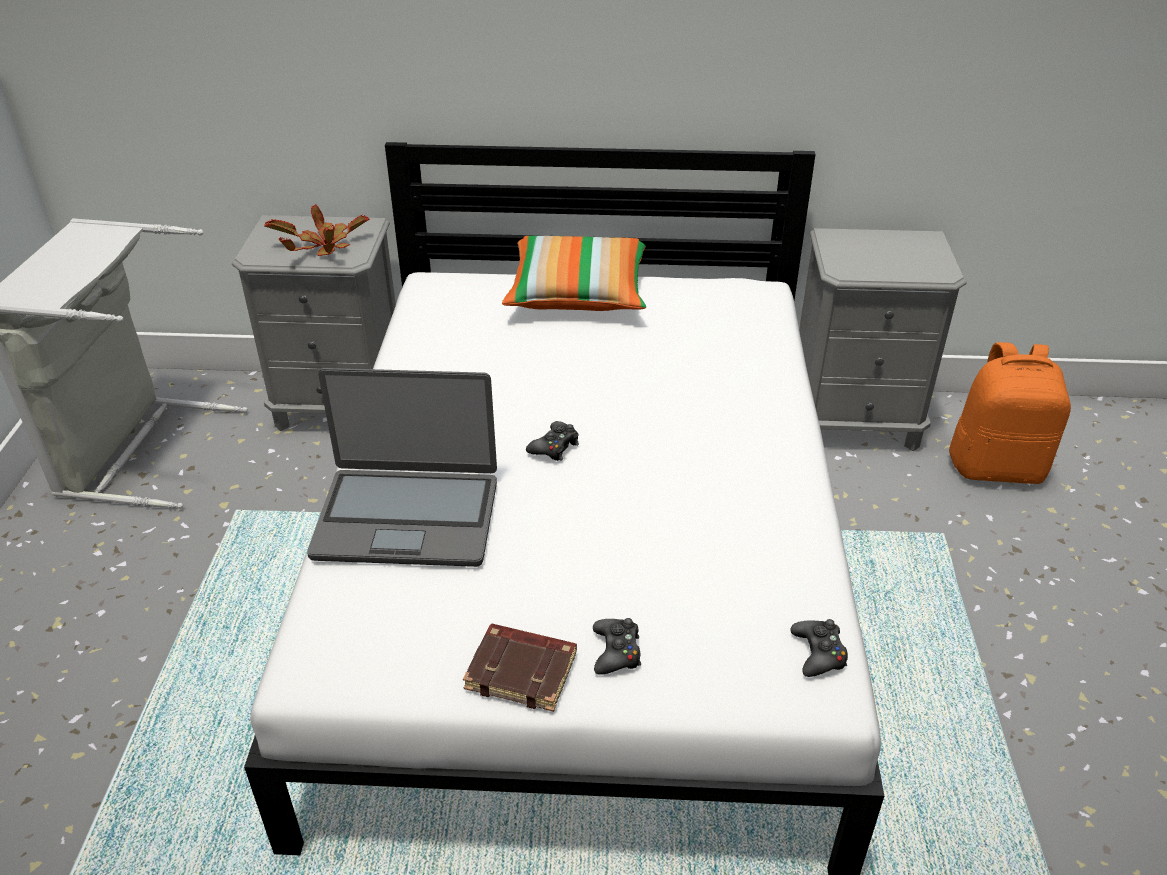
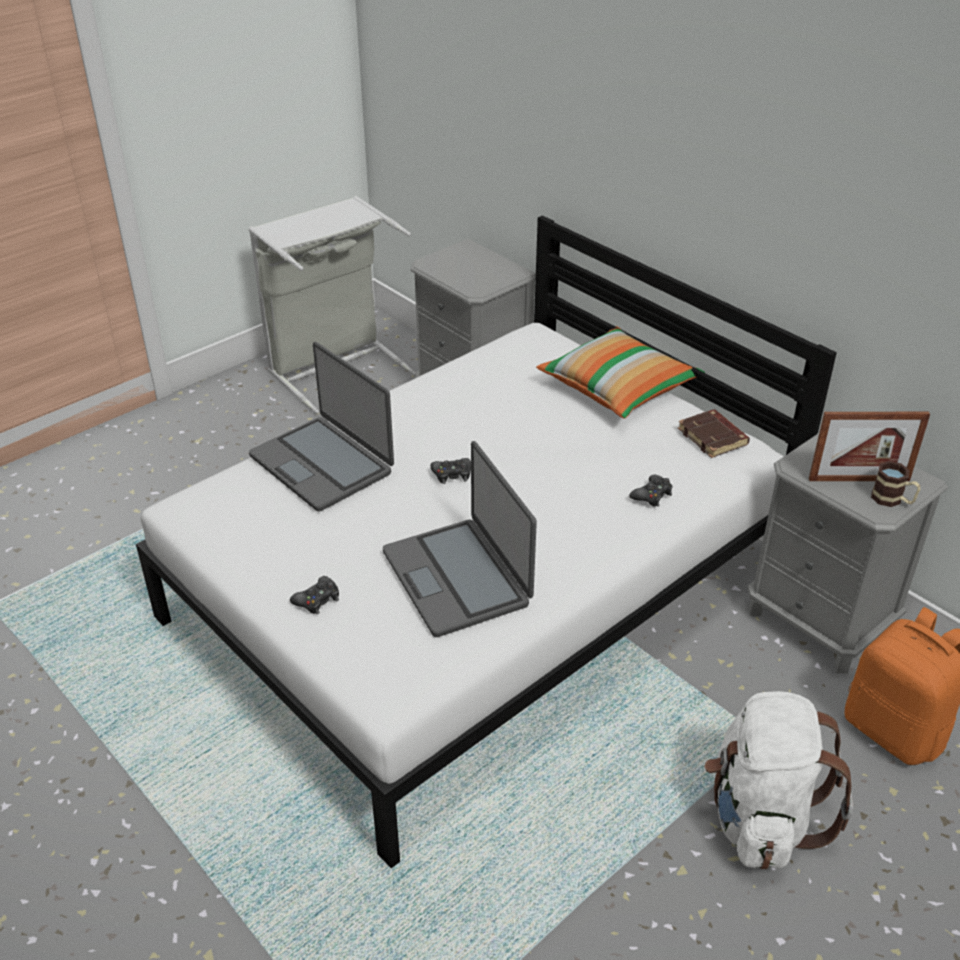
camera: 45 degrees right, 0 degrees up
potted plant [264,204,369,256] -> none
brown book [463,624,577,712] -> brown book moved to [678,409,750,458]
black game controller [790,619,848,677] -> black game controller moved to [629,475,672,507]
none -> laptop [383,441,537,637]
none -> white backpack [704,691,853,869]
none -> picture frame [809,412,930,481]
none -> mug [871,461,920,507]

